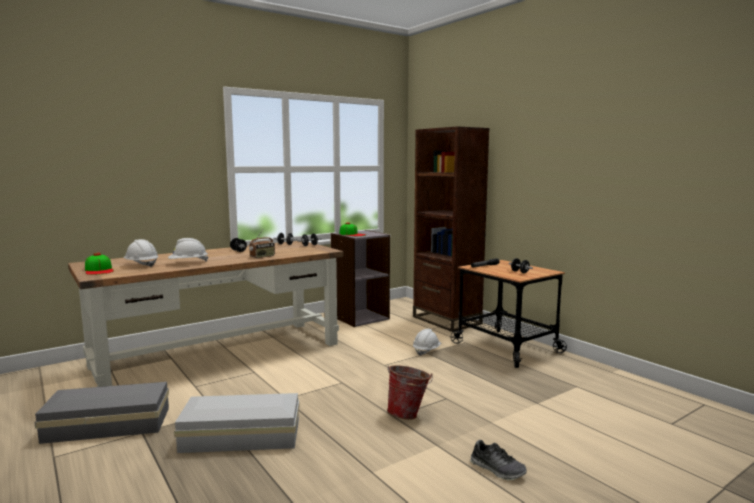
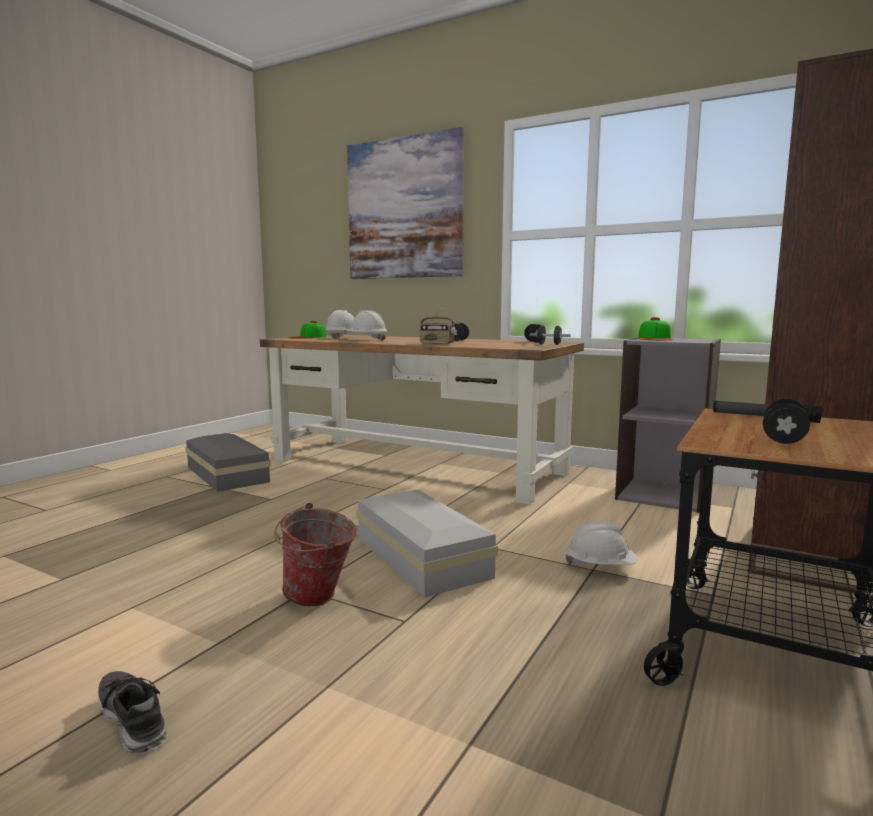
camera: 65 degrees right, 0 degrees up
white storage box [174,393,299,453] -> white storage box moved to [356,490,498,597]
shoe [470,440,527,480] -> shoe turned 120 degrees clockwise [98,671,168,754]
none -> picture [347,127,464,279]

